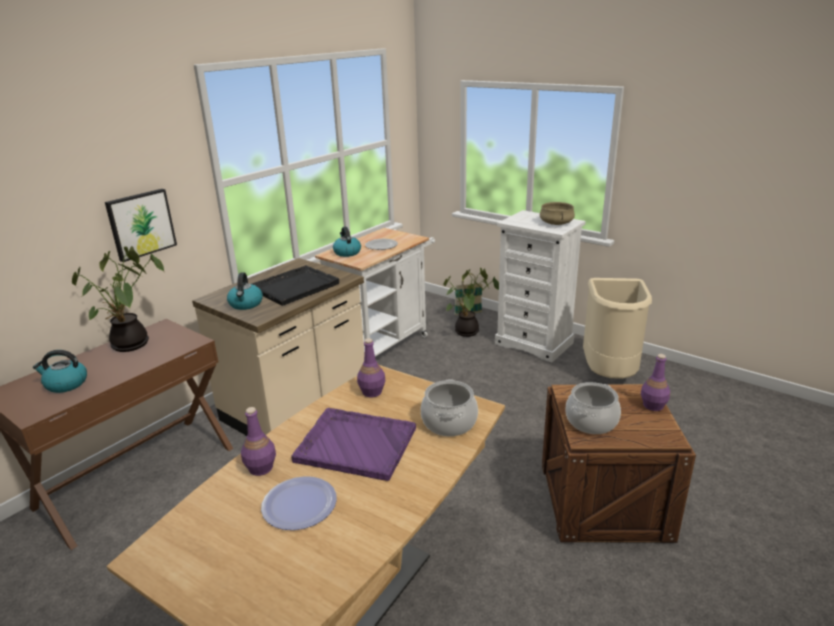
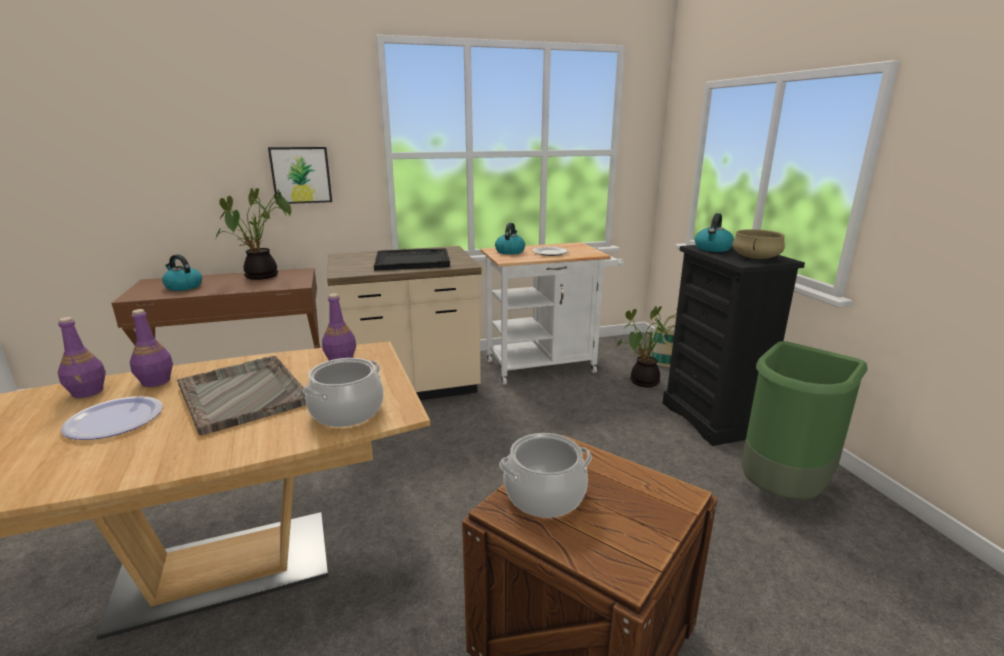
camera: 35 degrees right, 5 degrees down
kettle [227,272,263,310] -> kettle moved to [695,213,734,252]
purple tray [291,408,416,481] -> grey tray [177,356,306,435]
white dresser [495,210,586,363] -> black dresser [663,245,805,446]
beige trash can [583,278,652,379] -> green trash can [741,341,868,500]
purple bottle [641,354,670,411] -> purple bottle moved to [58,317,106,398]

